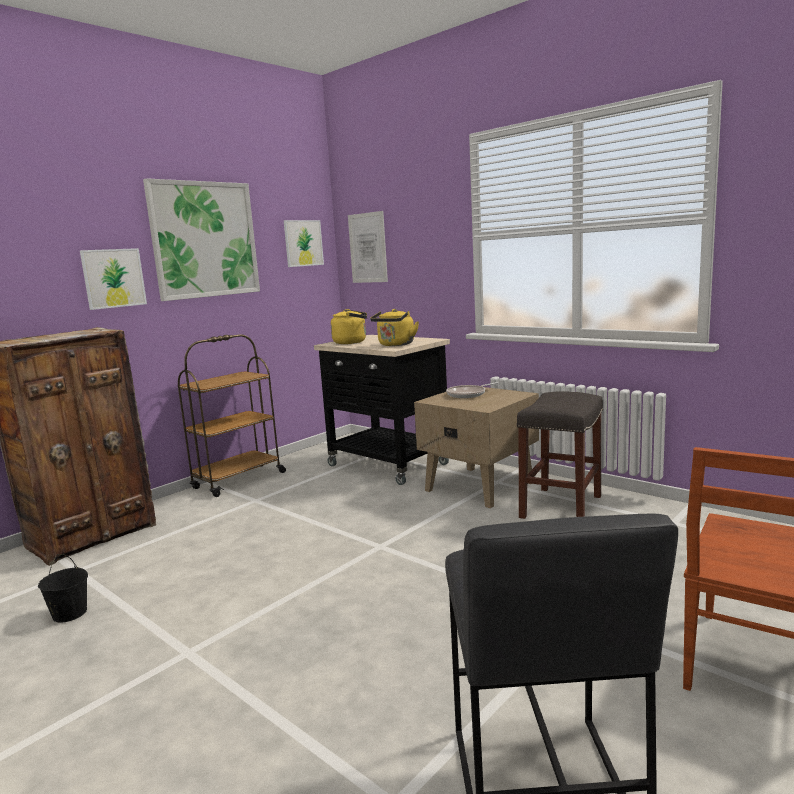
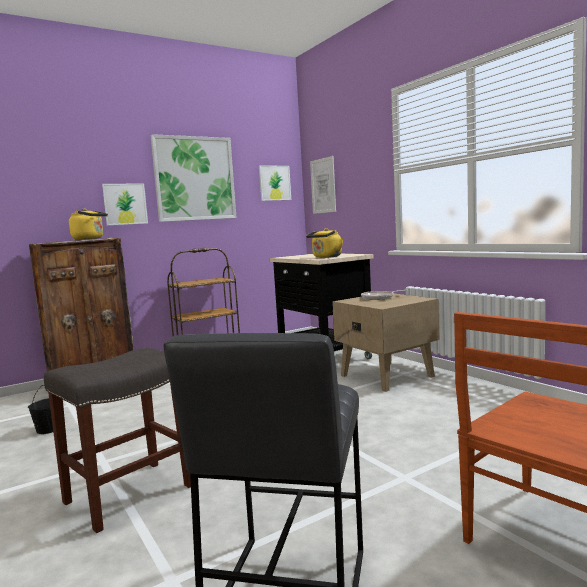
camera: 15 degrees right, 5 degrees down
yellow kettle [331,309,367,344] -> yellow kettle moved to [69,209,108,240]
grey stool [516,391,603,519] -> grey stool moved to [44,348,191,533]

